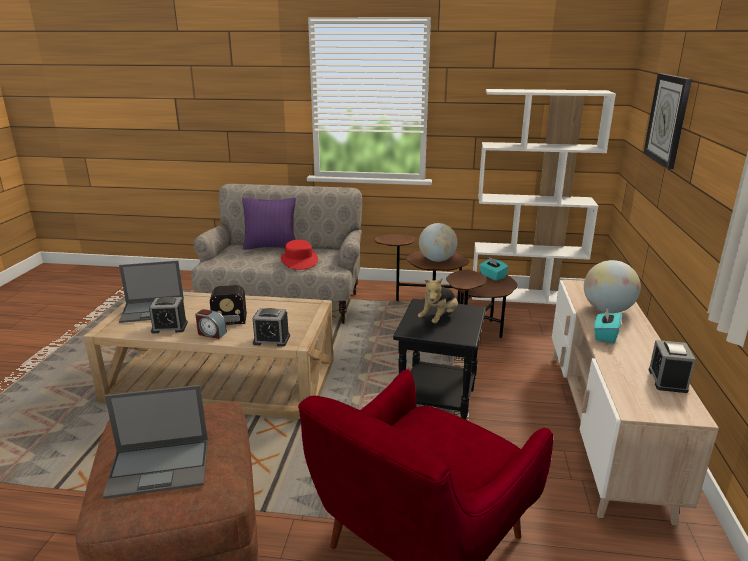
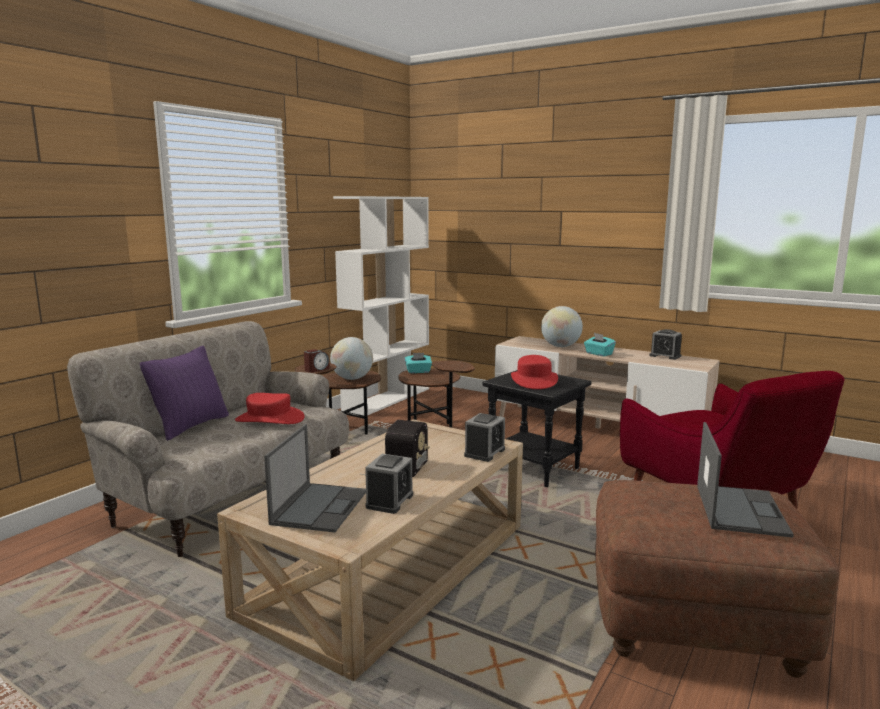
camera: 65 degrees left, 10 degrees down
alarm clock [195,309,227,339] -> alarm clock moved to [304,349,330,373]
plush toy [418,278,458,323] -> red hat [511,355,558,389]
wall clock [644,73,692,169] -> none

